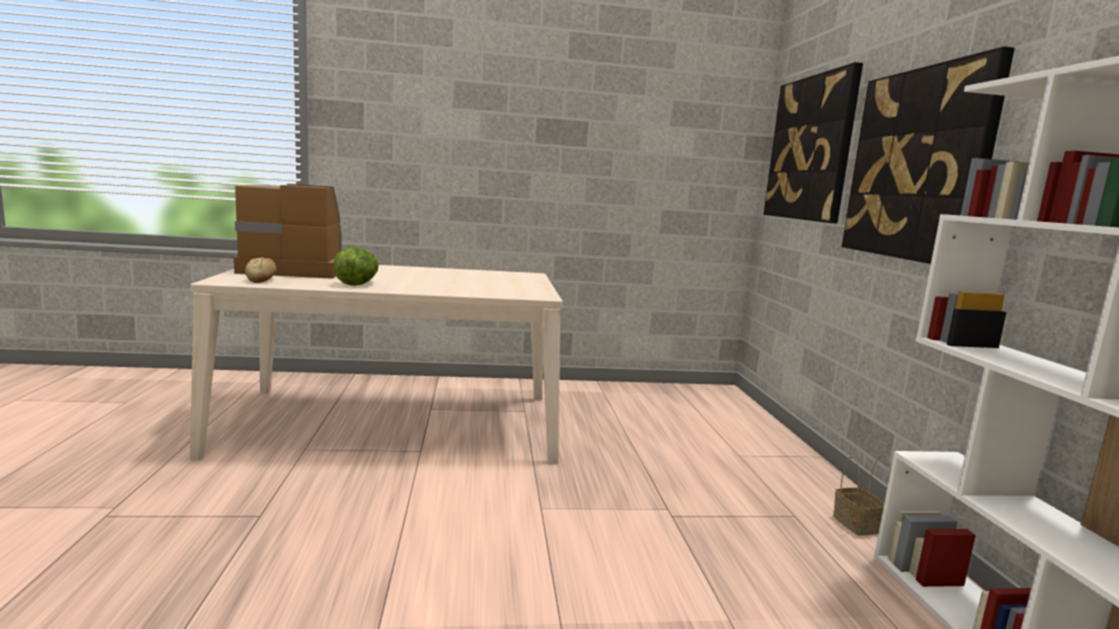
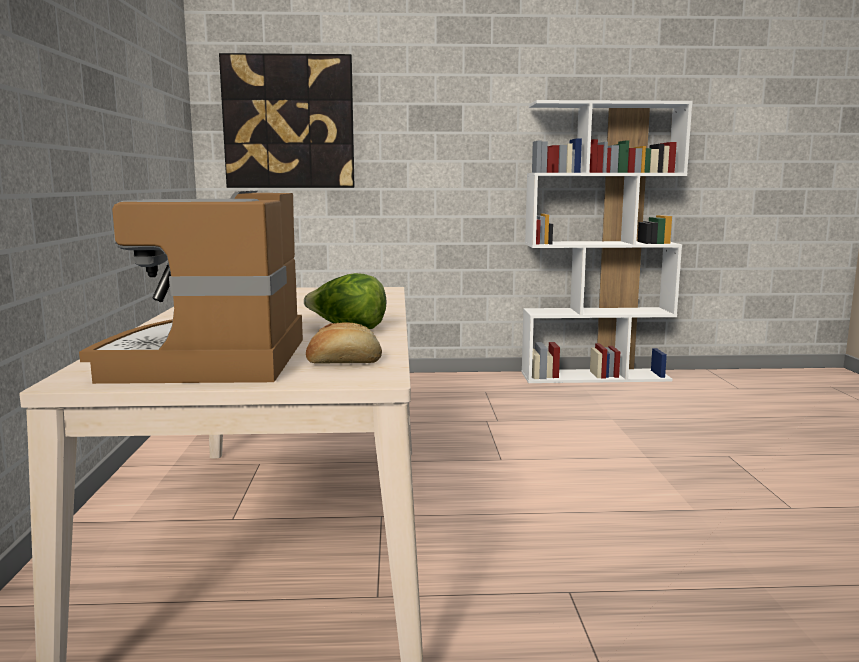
camera: 85 degrees left, 0 degrees up
basket [833,454,891,536] -> none
picture [842,46,1015,264] -> none

